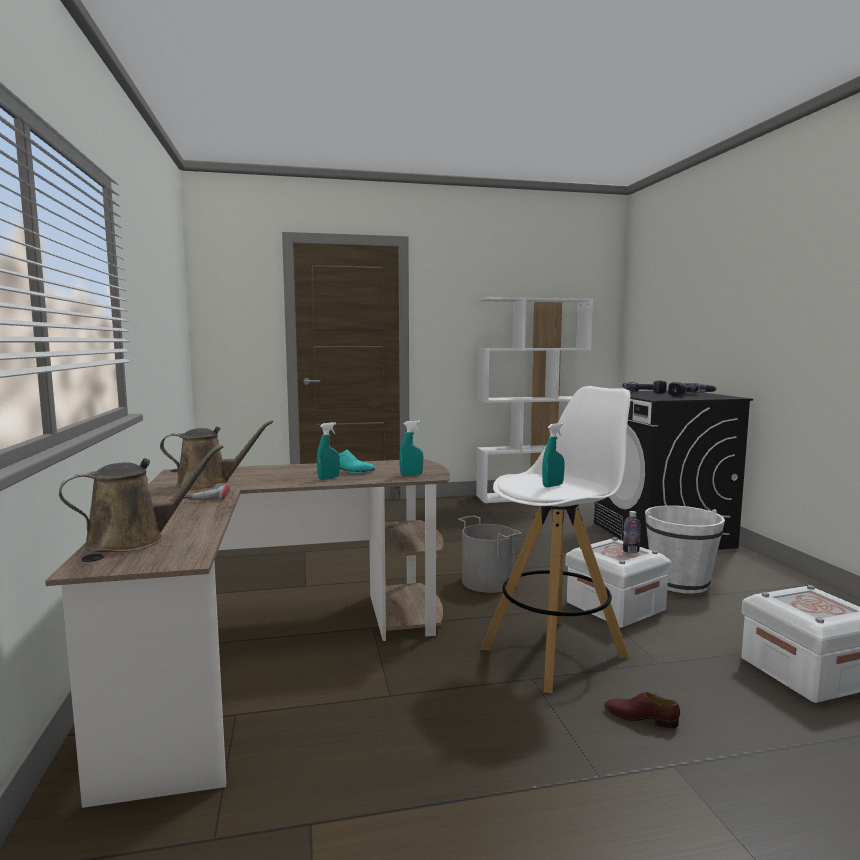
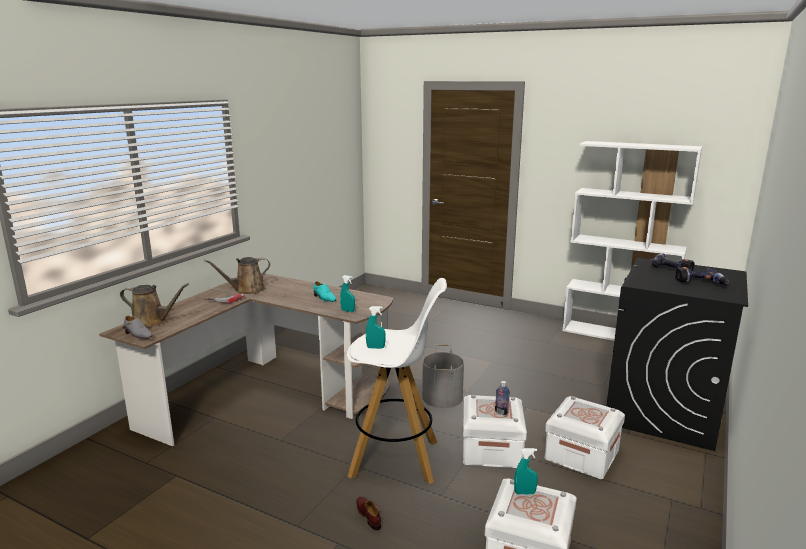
camera: 40 degrees right, 10 degrees up
brown watering can [160,420,273,490] -> brown watering can turned 120 degrees clockwise [204,257,270,294]
turquoise spray bottle [317,422,340,480] -> turquoise spray bottle moved to [514,448,538,495]
white bucket [645,505,725,594] -> white storage box [545,396,625,479]
none -> grey shoe [124,316,152,339]

